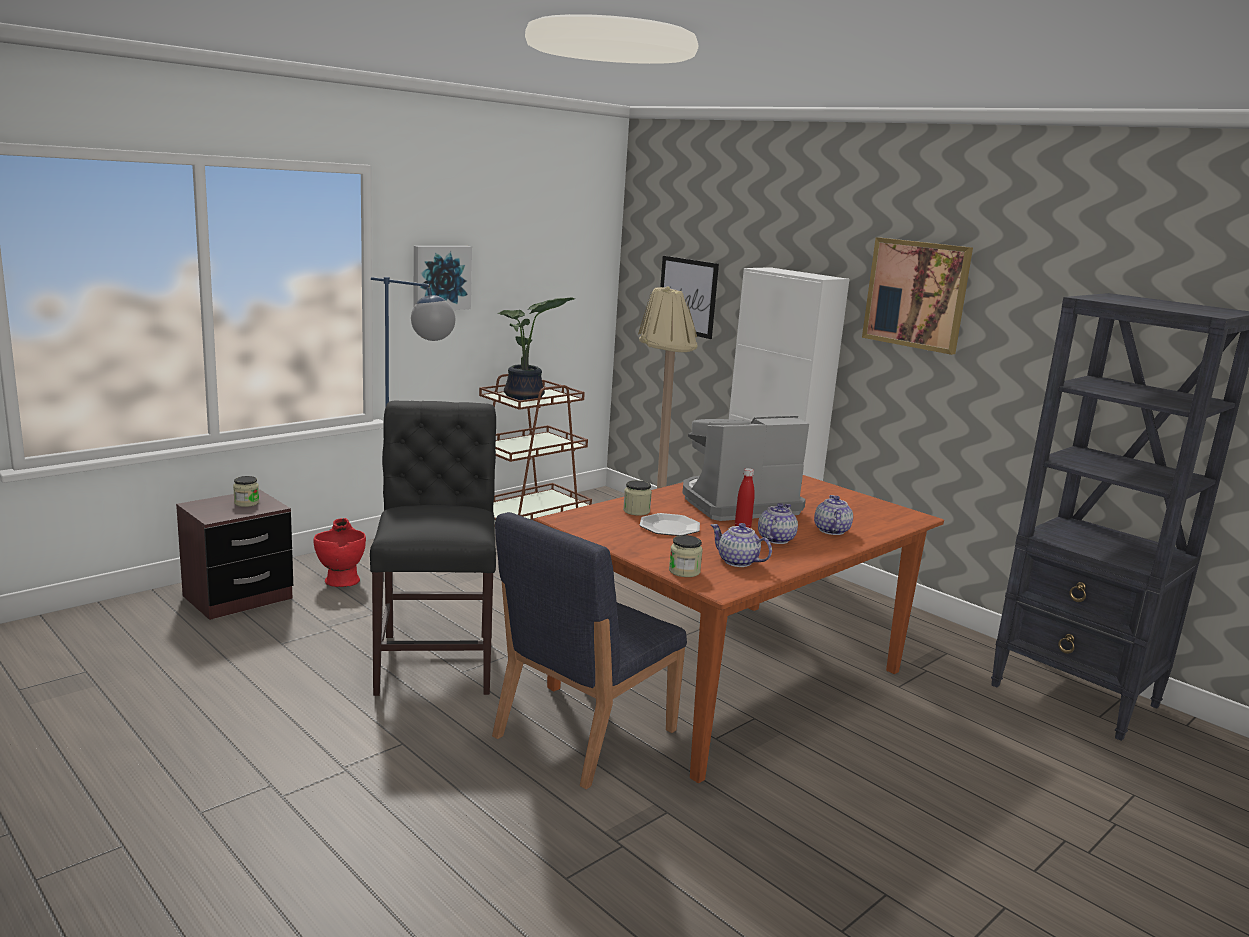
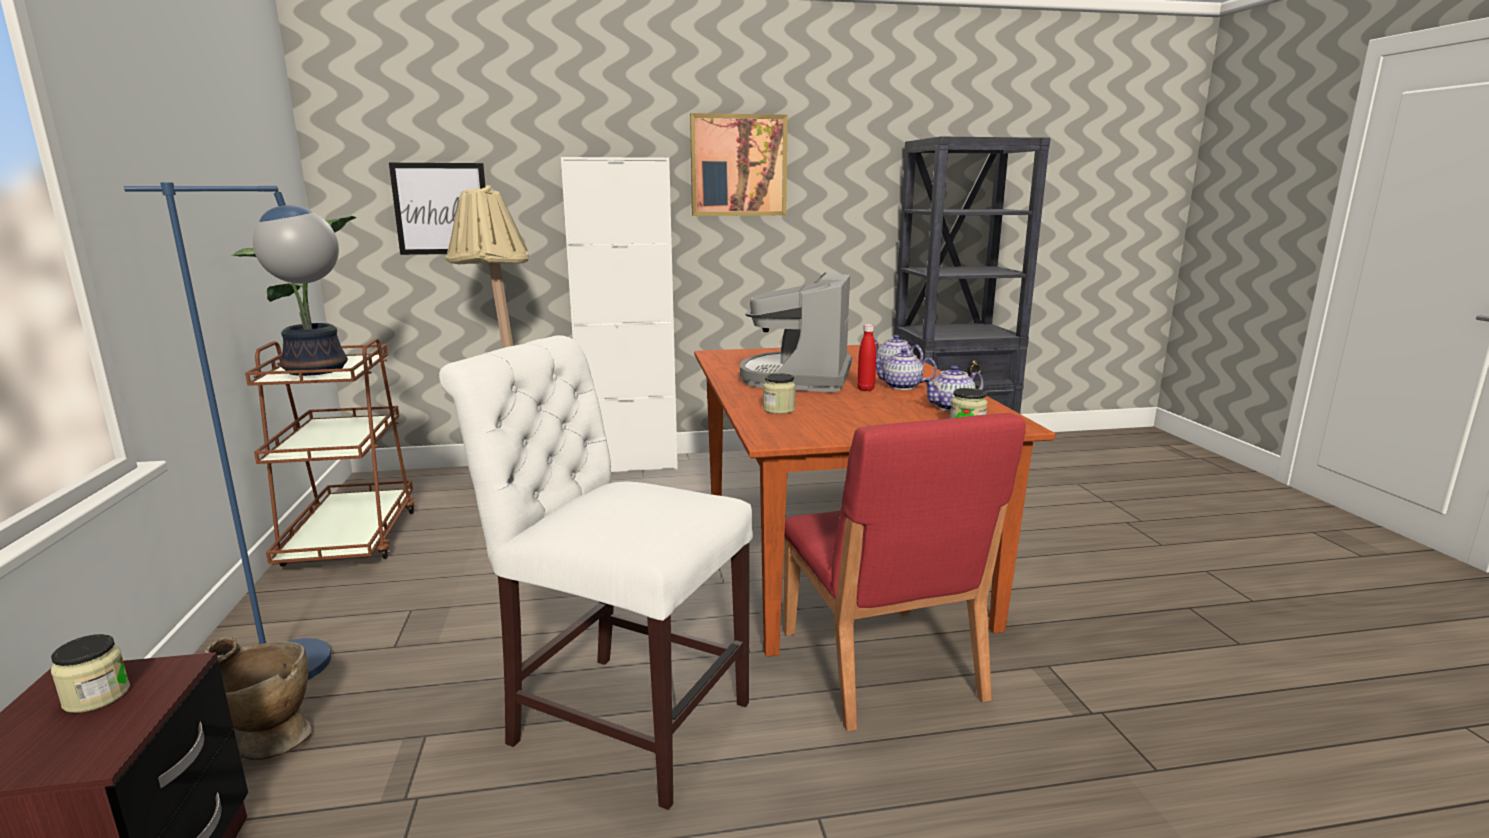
camera: 55 degrees left, 0 degrees up
red vase [313,518,366,587] -> beige vase [205,637,312,760]
black chair [370,401,496,696] -> white chair [439,335,753,810]
picture [413,246,472,310] -> none
blue chair [492,512,687,789] -> red chair [784,413,1026,731]
plate [640,513,700,536] -> none
teapot [758,503,798,544] -> teapot turned 45 degrees counterclockwise [876,349,937,390]

